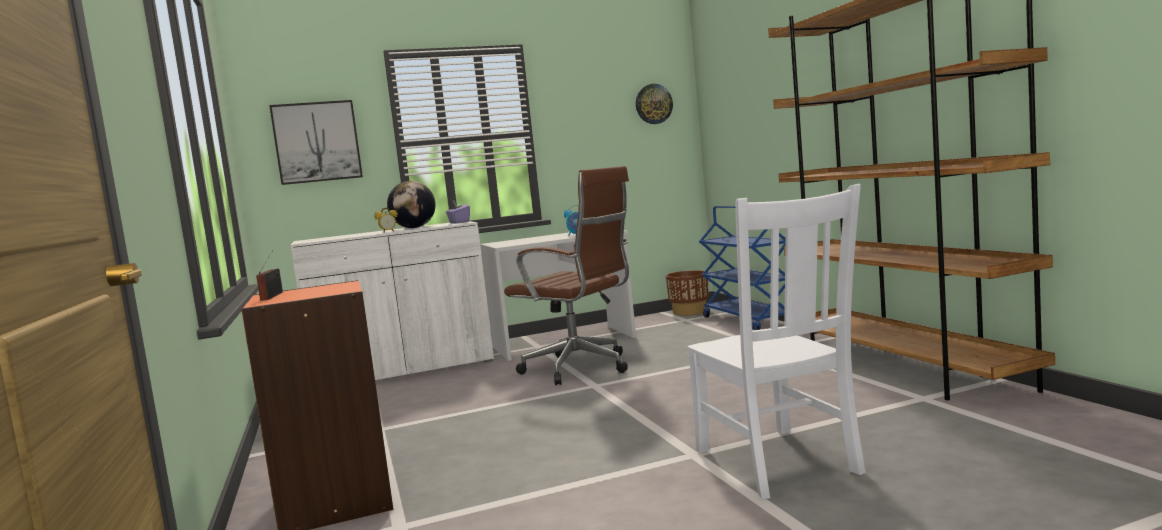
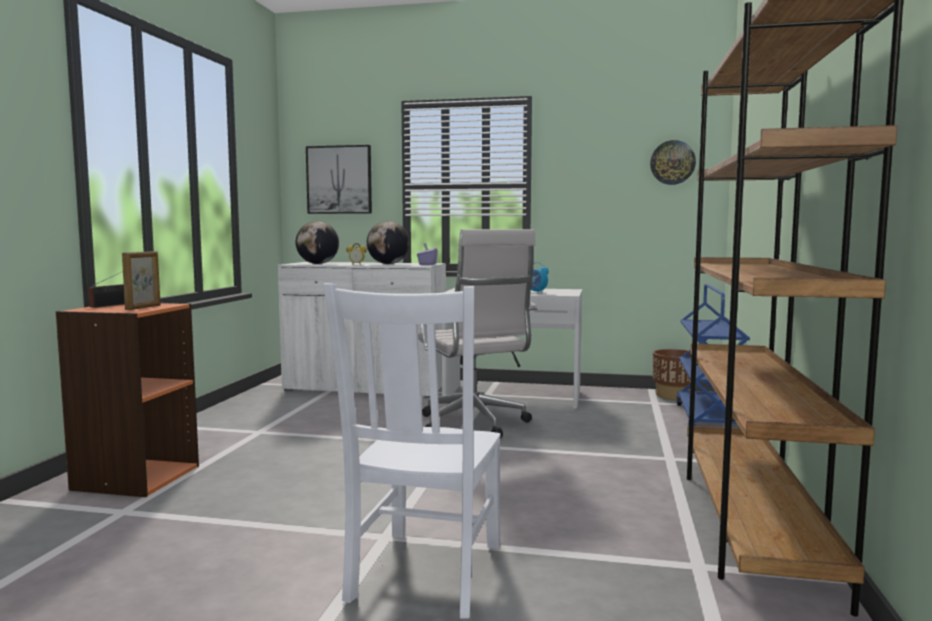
camera: 30 degrees right, 0 degrees up
brown office chair [504,166,629,385] -> white office chair [418,229,538,438]
none -> picture frame [122,251,161,310]
none -> globe [296,221,339,264]

